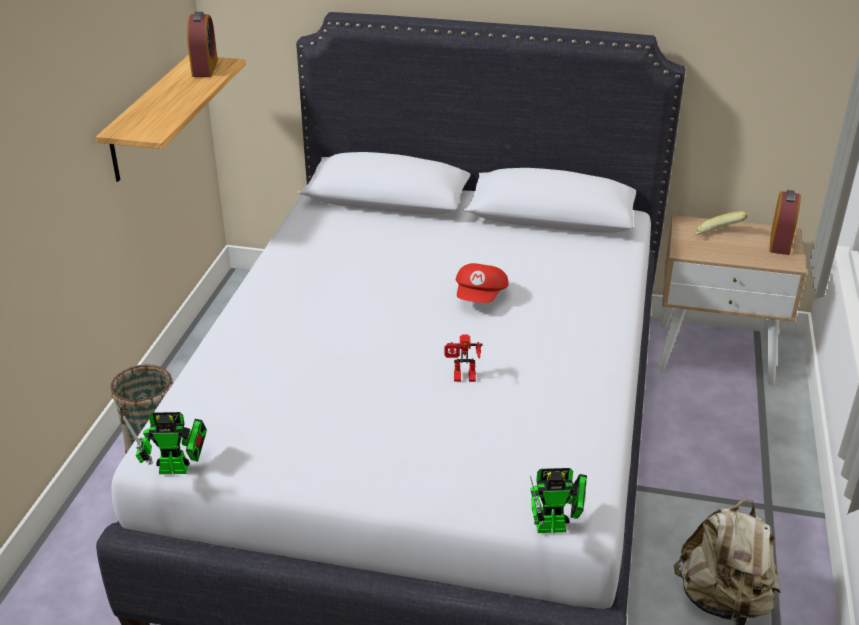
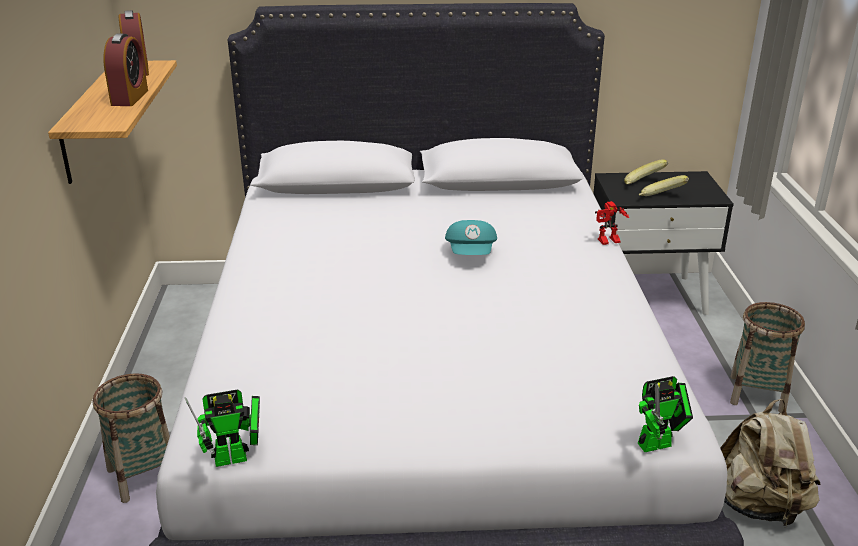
camera: 15 degrees left, 5 degrees down
toy robot [445,334,483,382] -> toy robot moved to [595,201,629,245]
red cap [456,263,509,303] -> turquoise cap [445,220,497,255]
beige nightstand [657,215,807,385] -> black nightstand [593,171,734,315]
alarm clock [769,190,801,255] -> alarm clock moved to [103,34,148,106]
none -> banana [639,175,689,196]
none -> basket [730,302,805,413]

